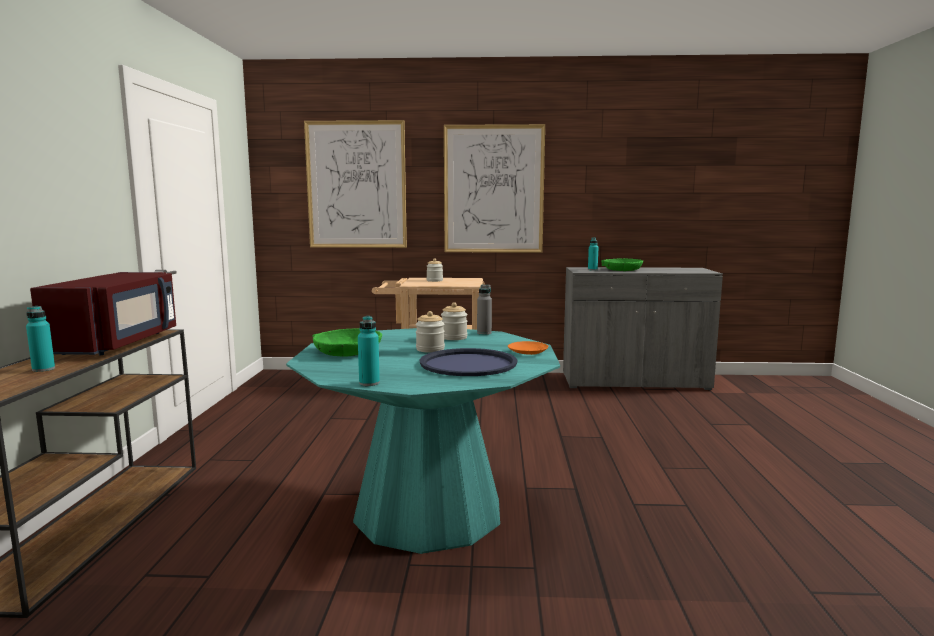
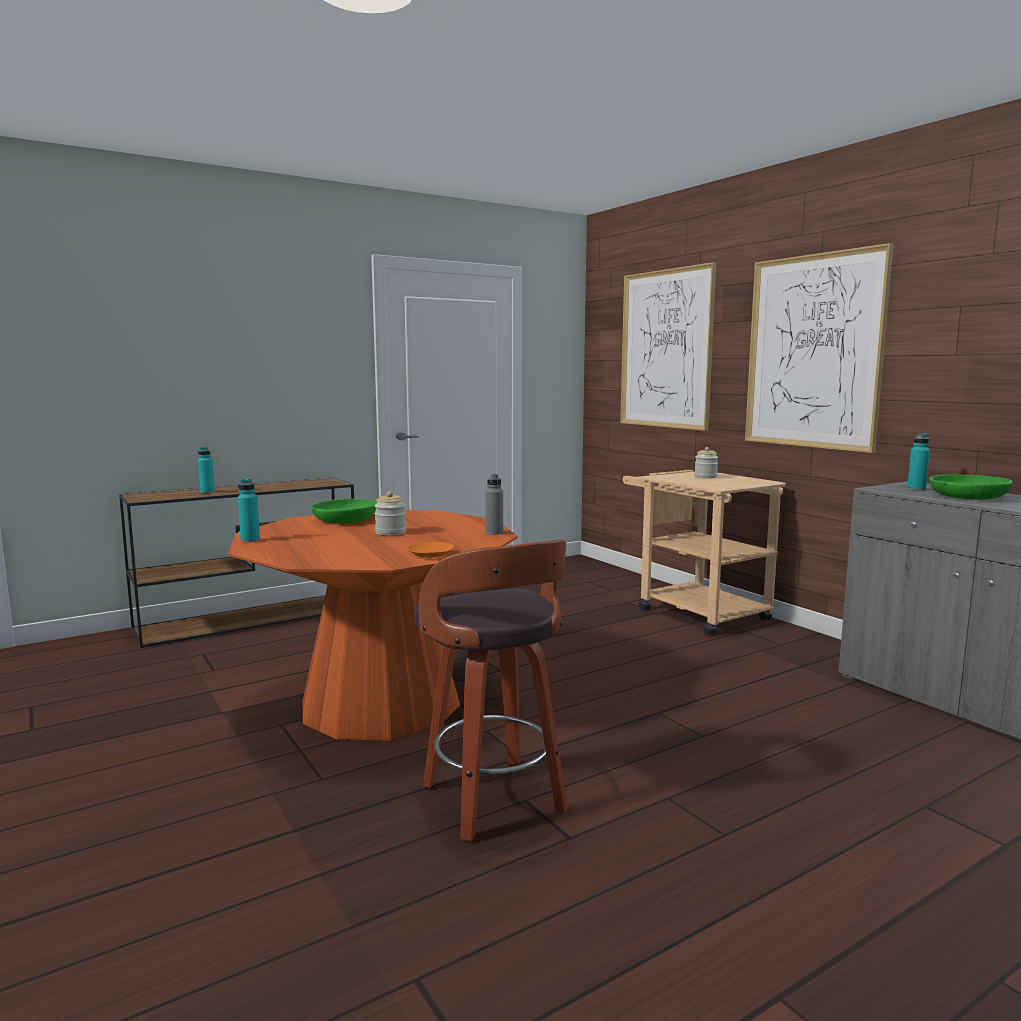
camera: 55 degrees right, 0 degrees up
red microwave [30,272,176,355] -> none
turquoise dining table [286,328,560,554] -> orange dining table [228,510,518,741]
blue tray [420,348,517,376] -> none
jar [441,302,467,340] -> none
none -> stool [414,539,567,841]

